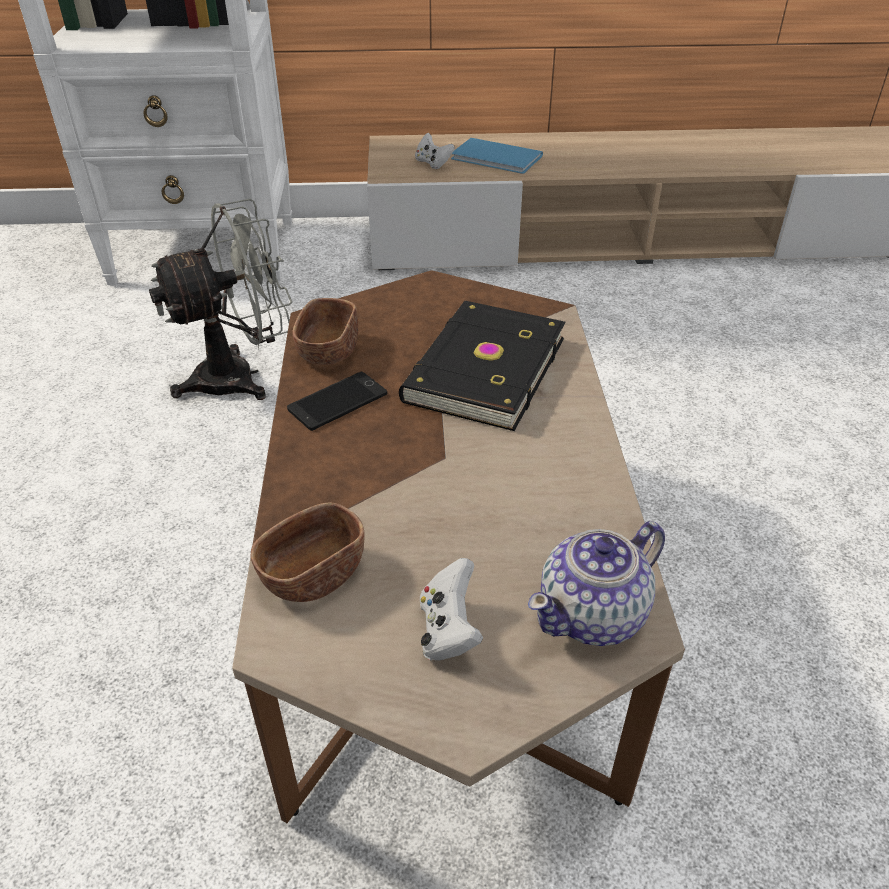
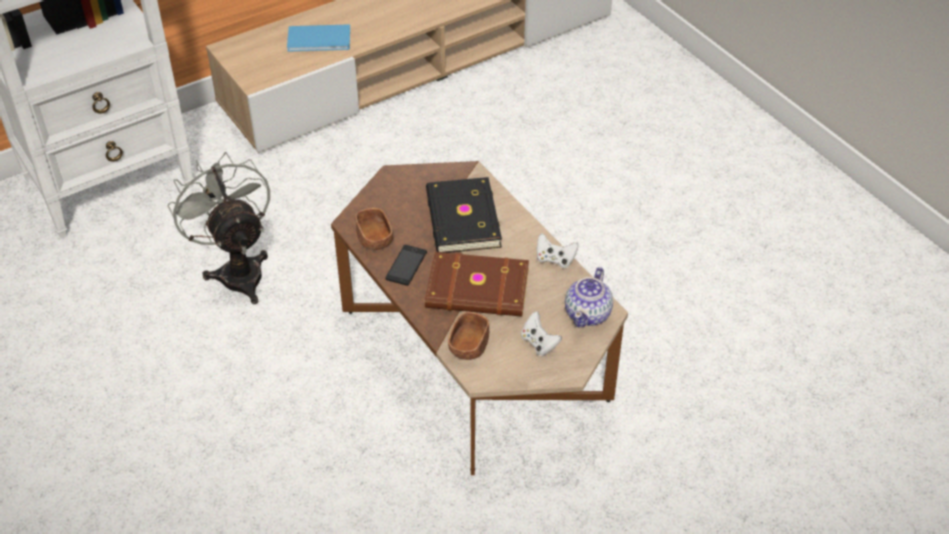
camera: 30 degrees left, 5 degrees up
grey fan [149,199,292,400] -> grey fan turned 60 degrees counterclockwise [167,152,270,304]
white game controller [415,133,455,169] -> white game controller moved to [537,233,579,268]
none -> brown book [425,252,529,317]

